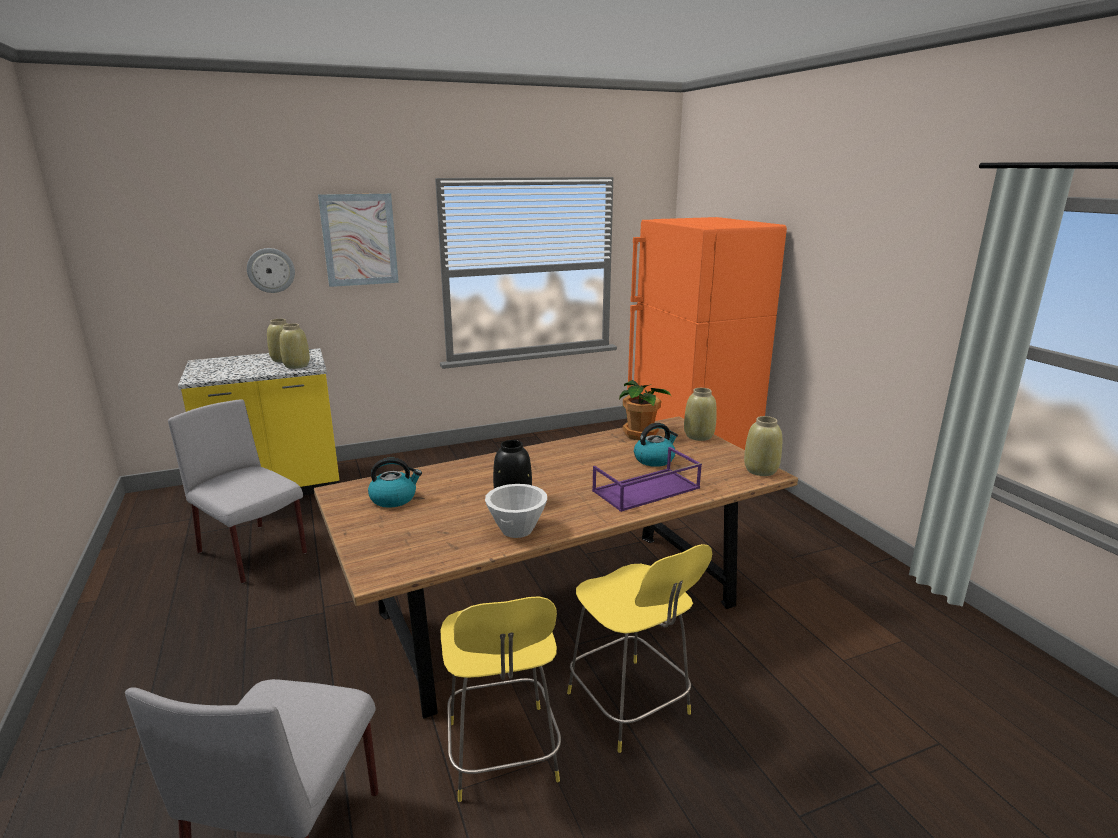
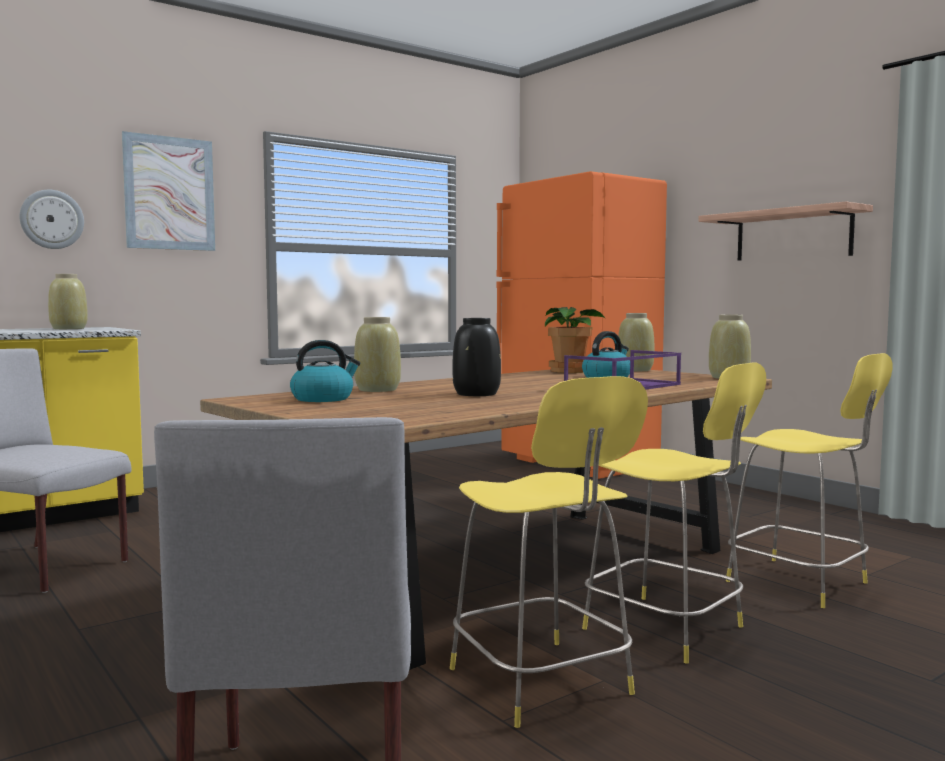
camera: 15 degrees left, 15 degrees down
beige vase [280,324,310,369] -> beige vase moved to [354,317,401,392]
white bowl [485,484,547,538] -> none
none -> shelf [698,201,873,261]
none -> yellow stool [726,353,892,608]

